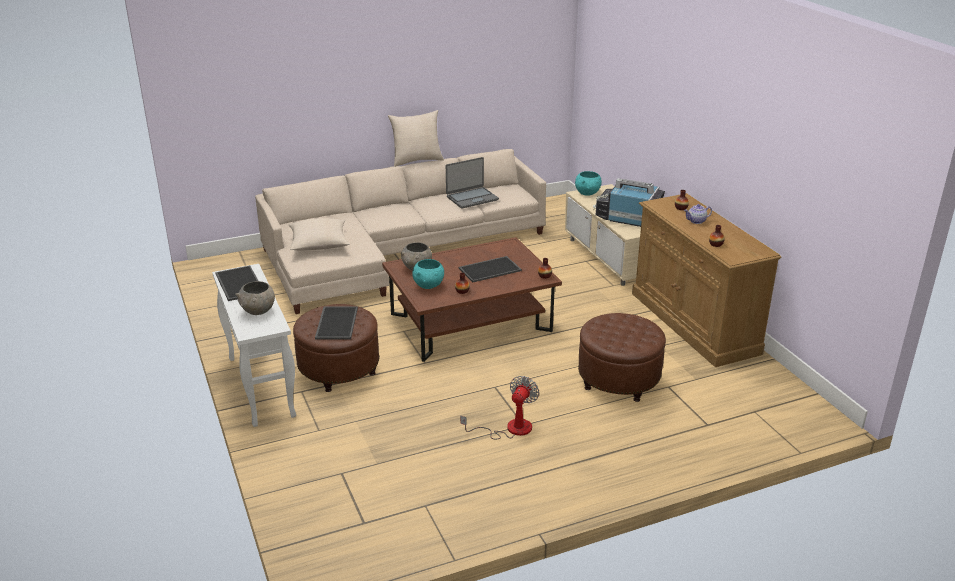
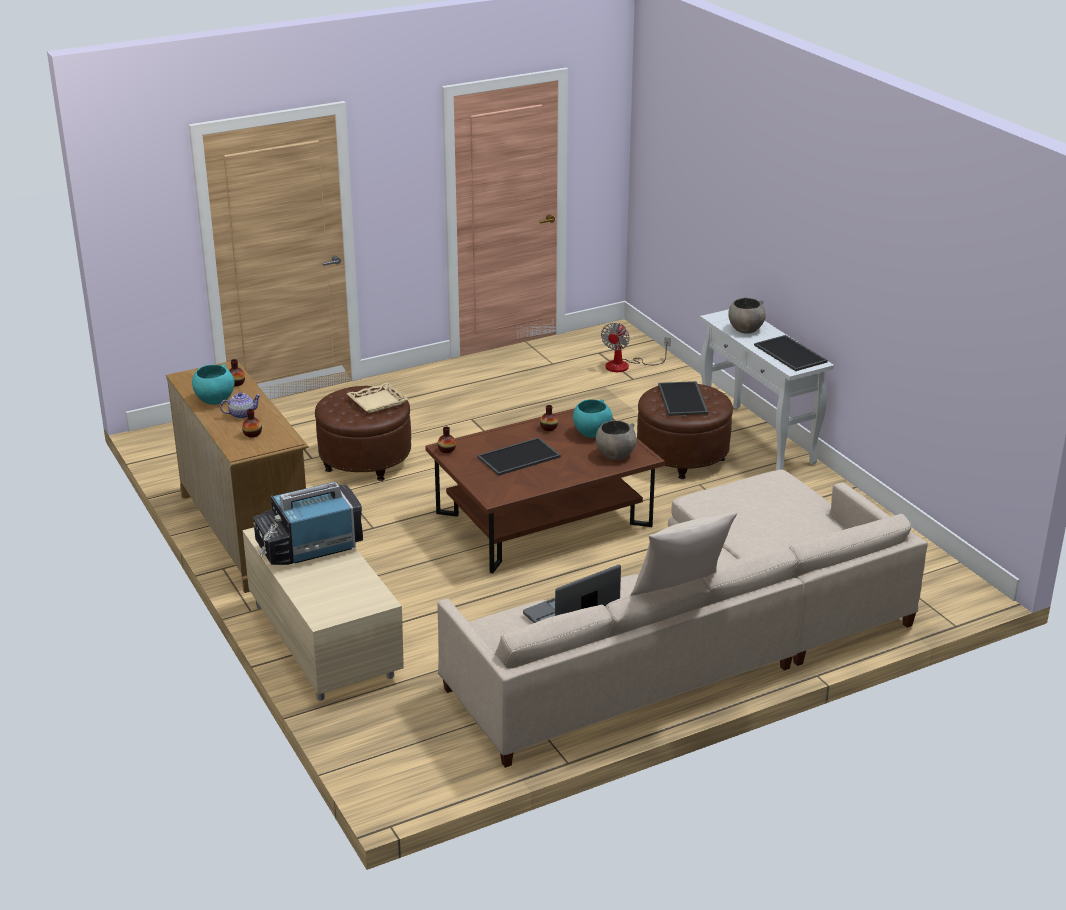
camera: 175 degrees right, 0 degrees up
beige pillow [289,218,350,250] -> none
fan [460,376,539,440] -> fan moved to [601,323,671,372]
turquoise bowl [575,171,602,196] -> turquoise bowl moved to [192,364,235,405]
television [593,178,665,227] -> television turned 135 degrees clockwise [253,482,363,565]
none -> beige tray [347,382,408,413]

